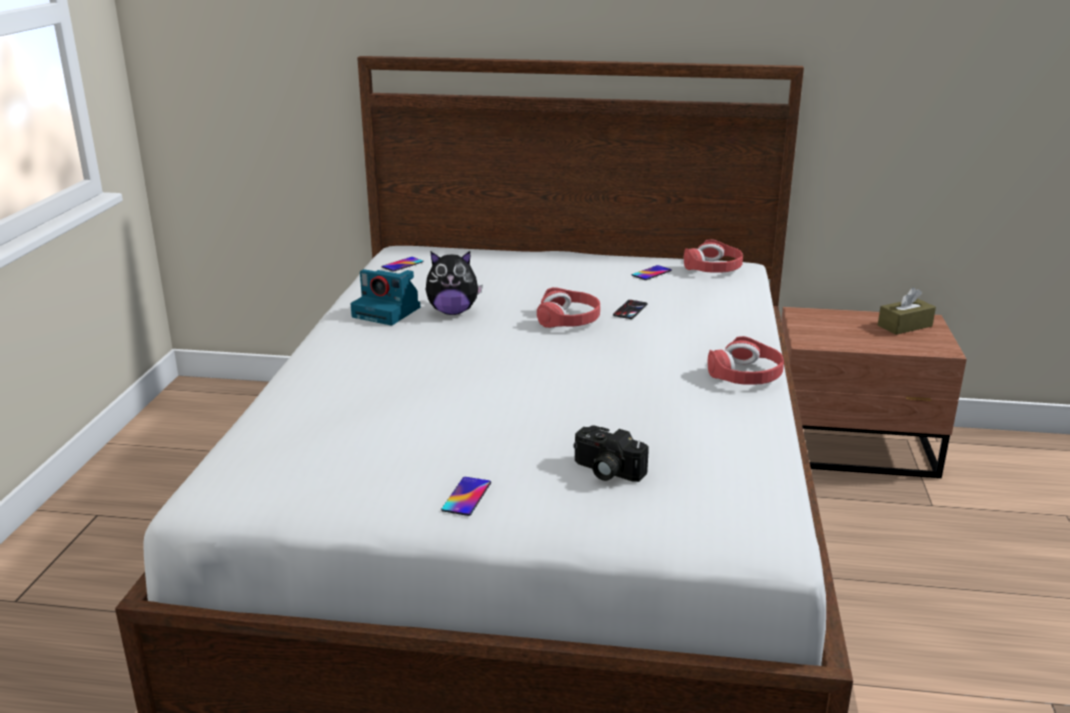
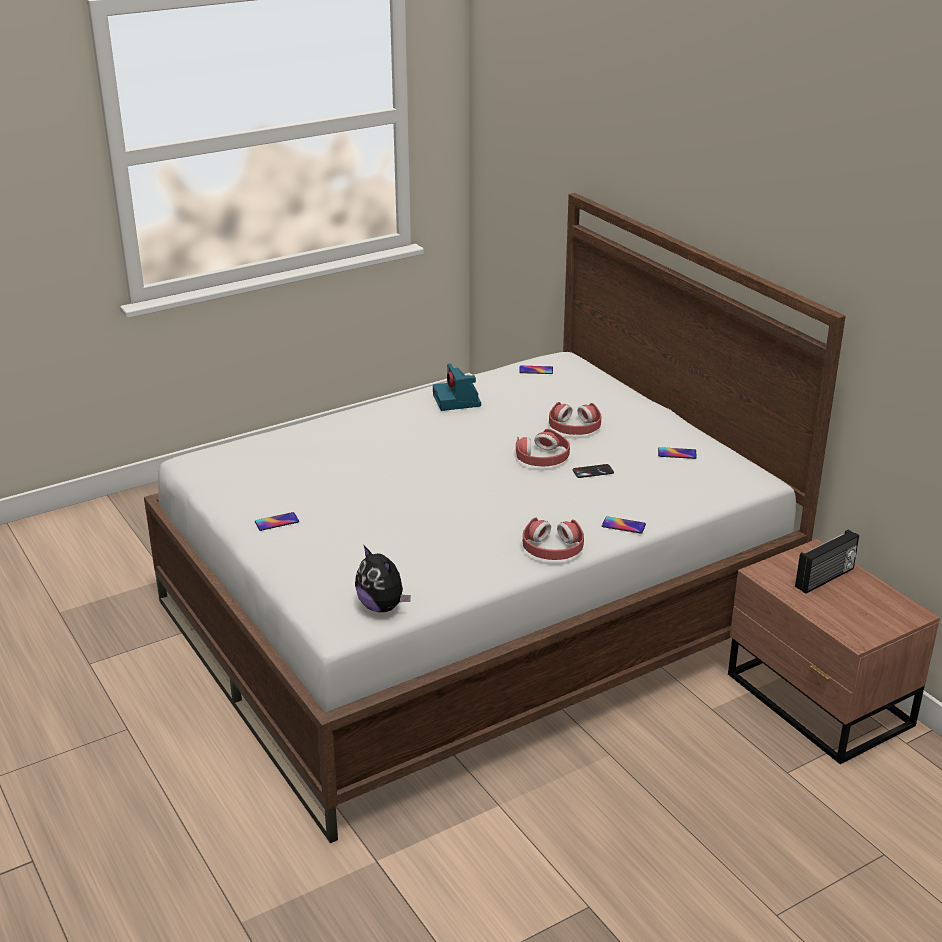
camera: 50 degrees right, 5 degrees up
plush toy [426,251,483,315] -> plush toy moved to [355,546,411,612]
camera [573,426,649,482] -> none
red headphones [684,239,743,273] -> red headphones moved to [549,402,602,435]
brown tissue box [878,288,936,335] -> none
none -> phone [602,517,646,534]
none -> radio [795,530,859,594]

